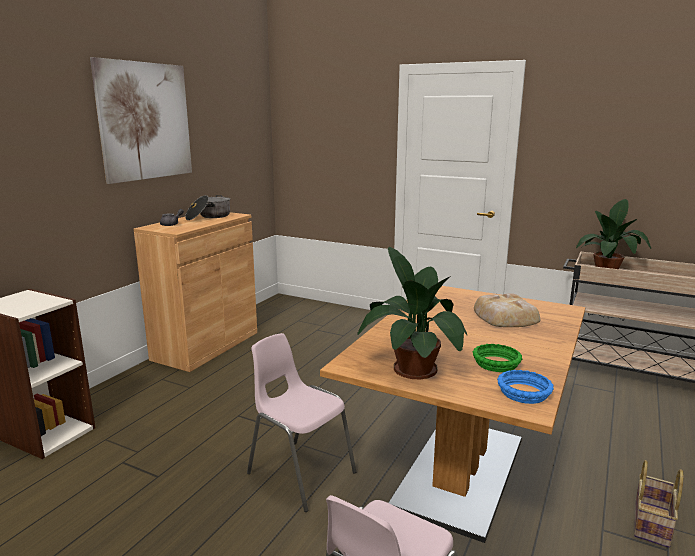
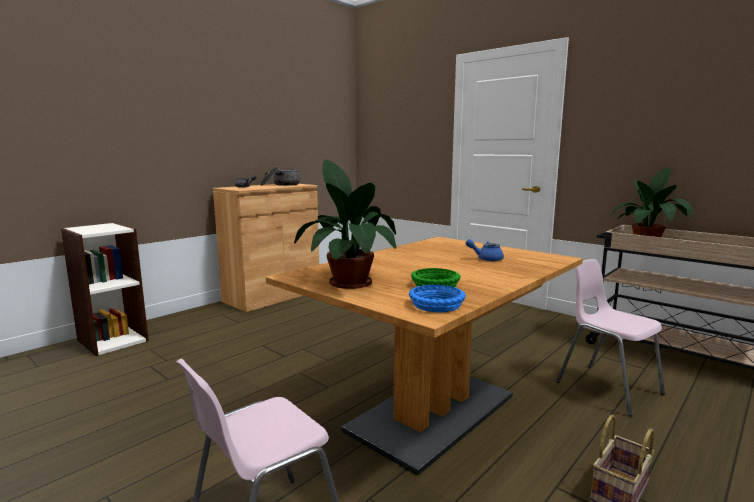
camera: 15 degrees right, 5 degrees down
picture [90,57,192,184] -> none
pink chair [247,333,356,512] -> pink chair moved to [556,259,665,416]
bread [474,293,540,327] -> blue teapot [465,239,504,261]

